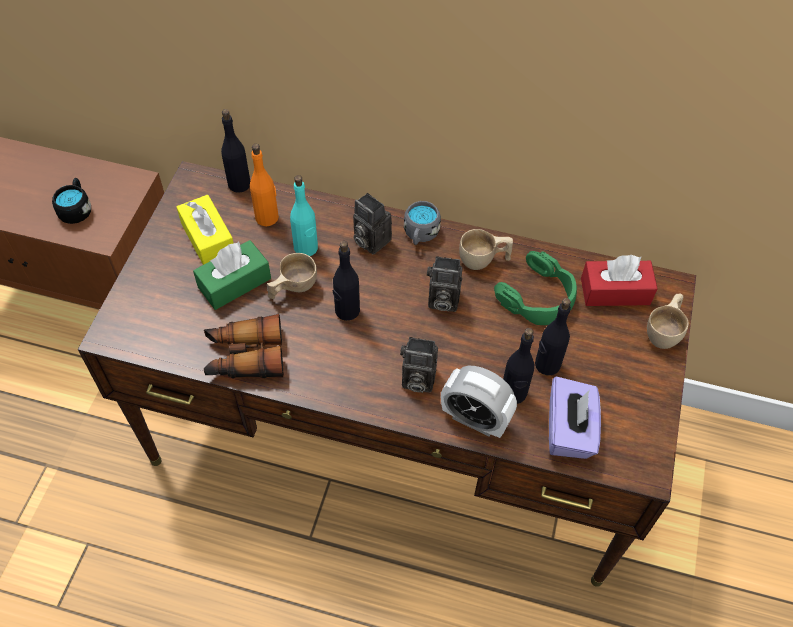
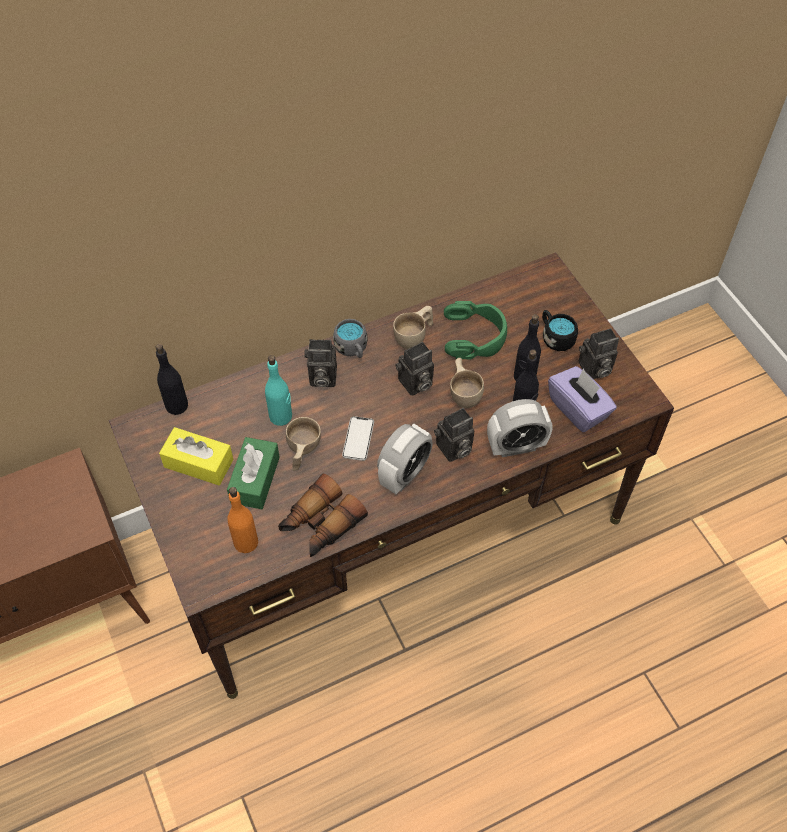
camera: 40 degrees left, 0 degrees up
black mug [52,178,91,224] -> black mug moved to [542,310,578,351]
orange bottle [250,144,279,226] -> orange bottle moved to [227,487,258,553]
black bottle [333,241,360,321] -> phone [342,416,374,461]
red tissue box [581,255,658,306] -> none
beige cup [647,294,689,349] -> beige cup moved to [450,358,484,408]
none -> alarm clock [377,423,433,494]
none -> camera [579,328,619,379]

